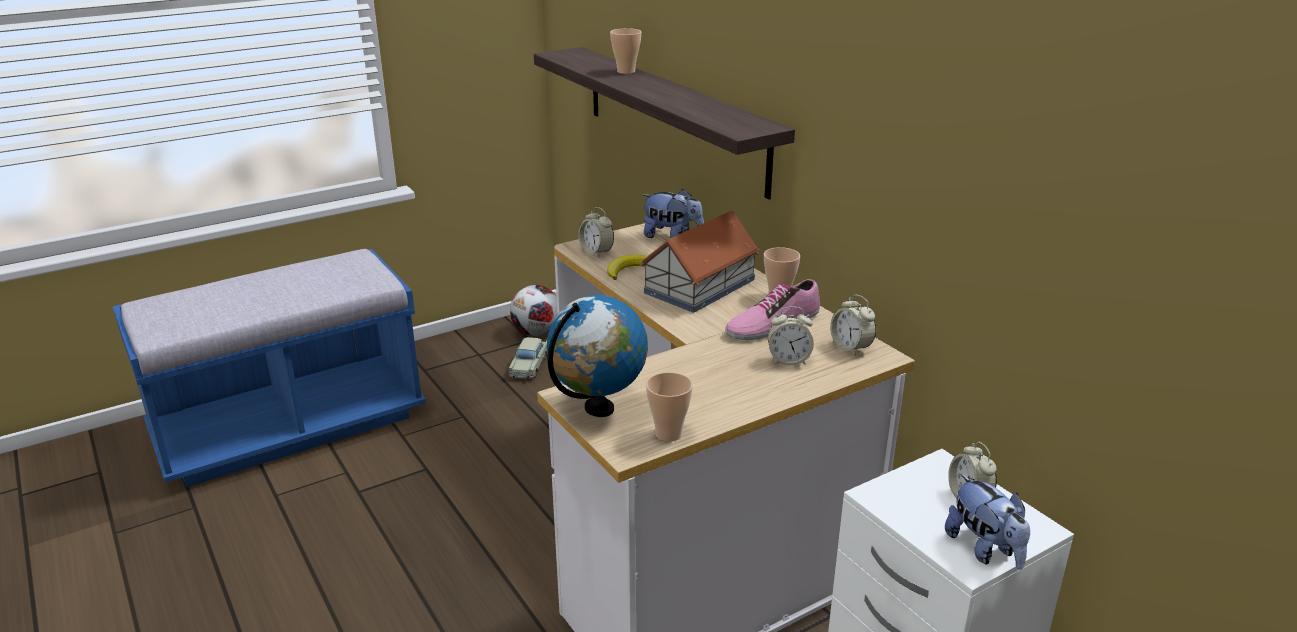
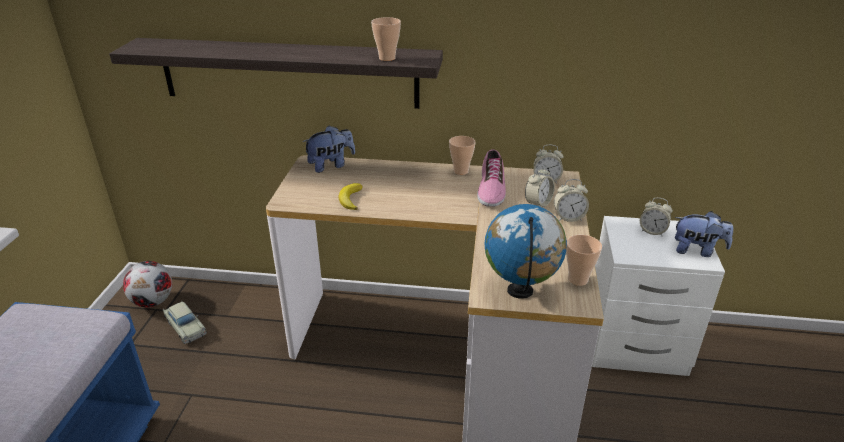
camera: 50 degrees left, 5 degrees up
alarm clock [578,207,614,258] -> alarm clock moved to [554,179,589,222]
cup [610,28,641,74] -> cup moved to [371,17,401,61]
toy house [640,211,759,313] -> none

